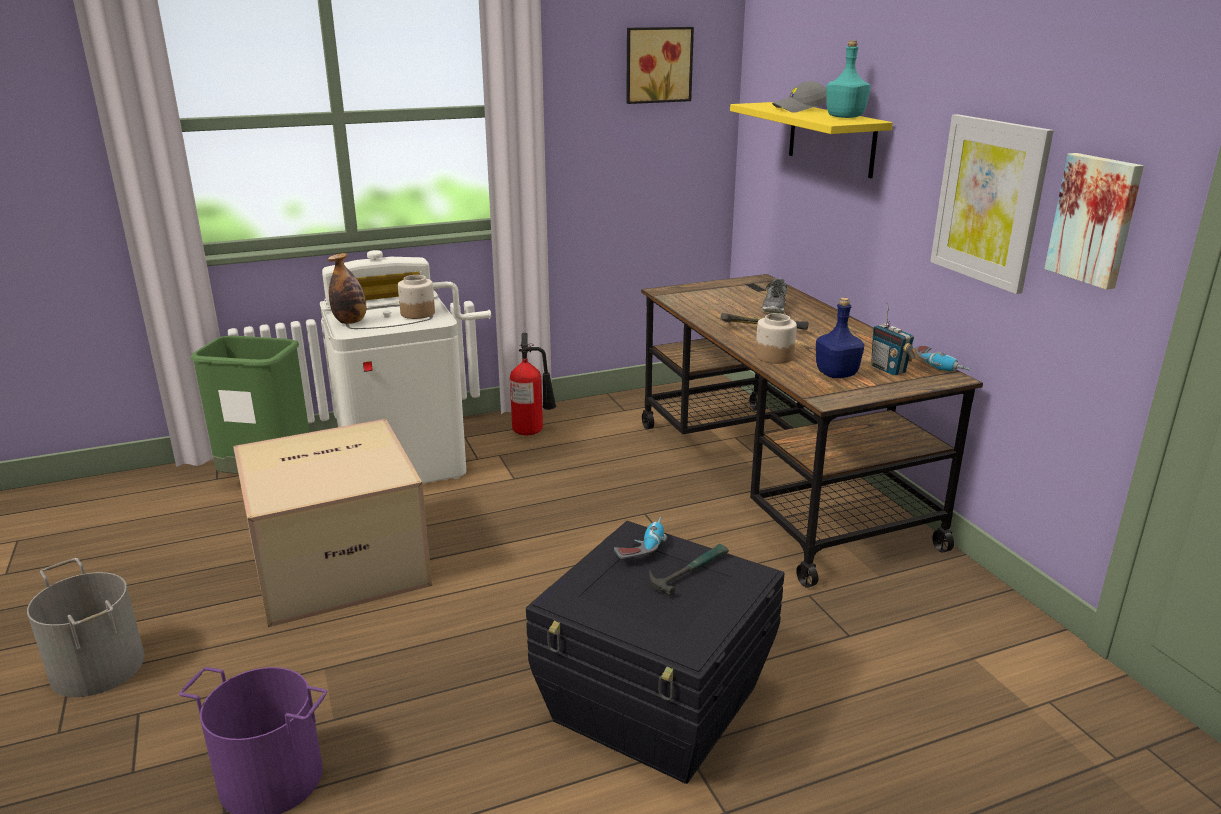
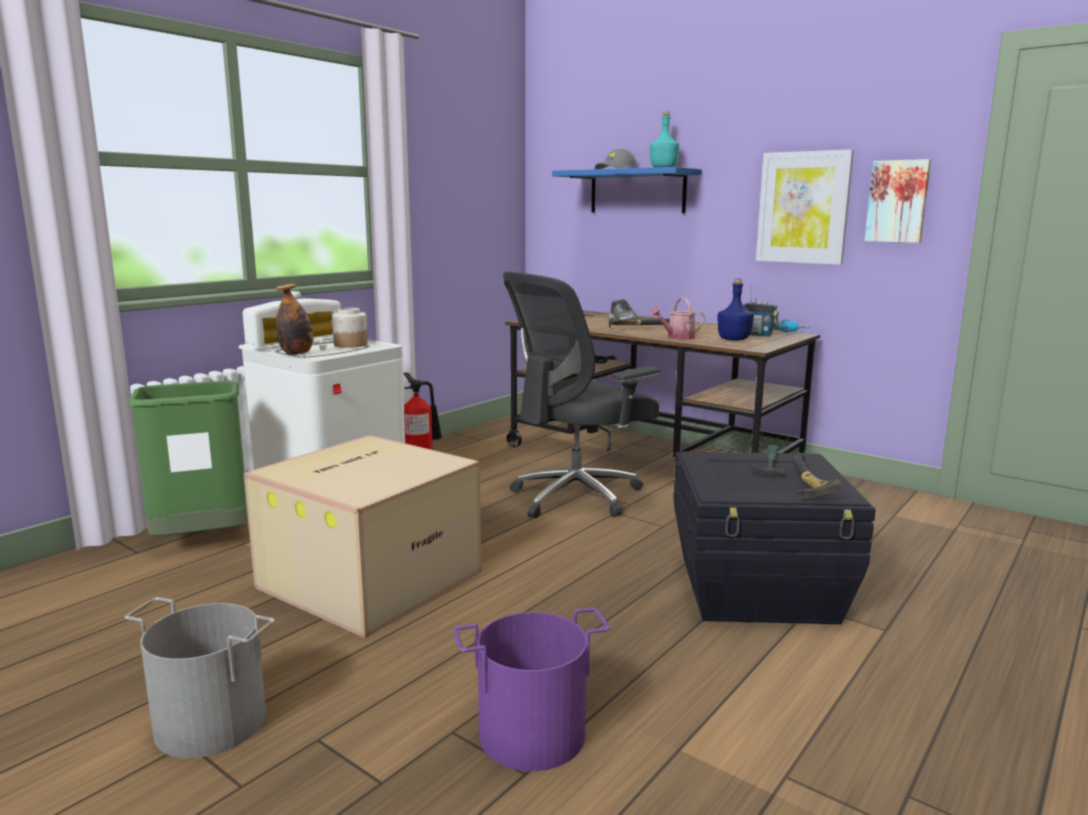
camera: 30 degrees left, 10 degrees down
power drill [614,517,667,559] -> none
picture [626,27,694,104] -> none
yellow shelf [730,102,893,178] -> blue shelf [552,167,702,213]
jar [755,313,797,364] -> watering can [650,297,705,340]
none -> office chair [503,272,660,518]
none -> hammer [792,453,842,500]

